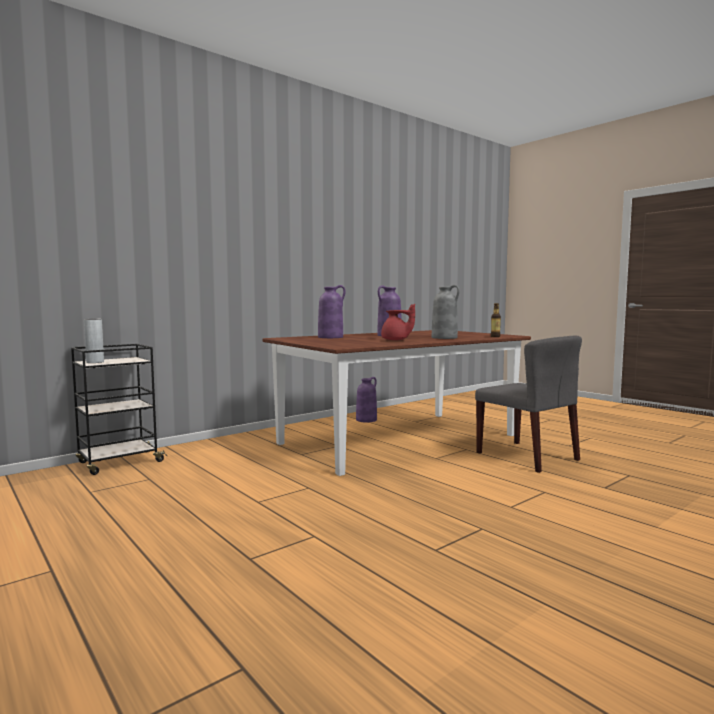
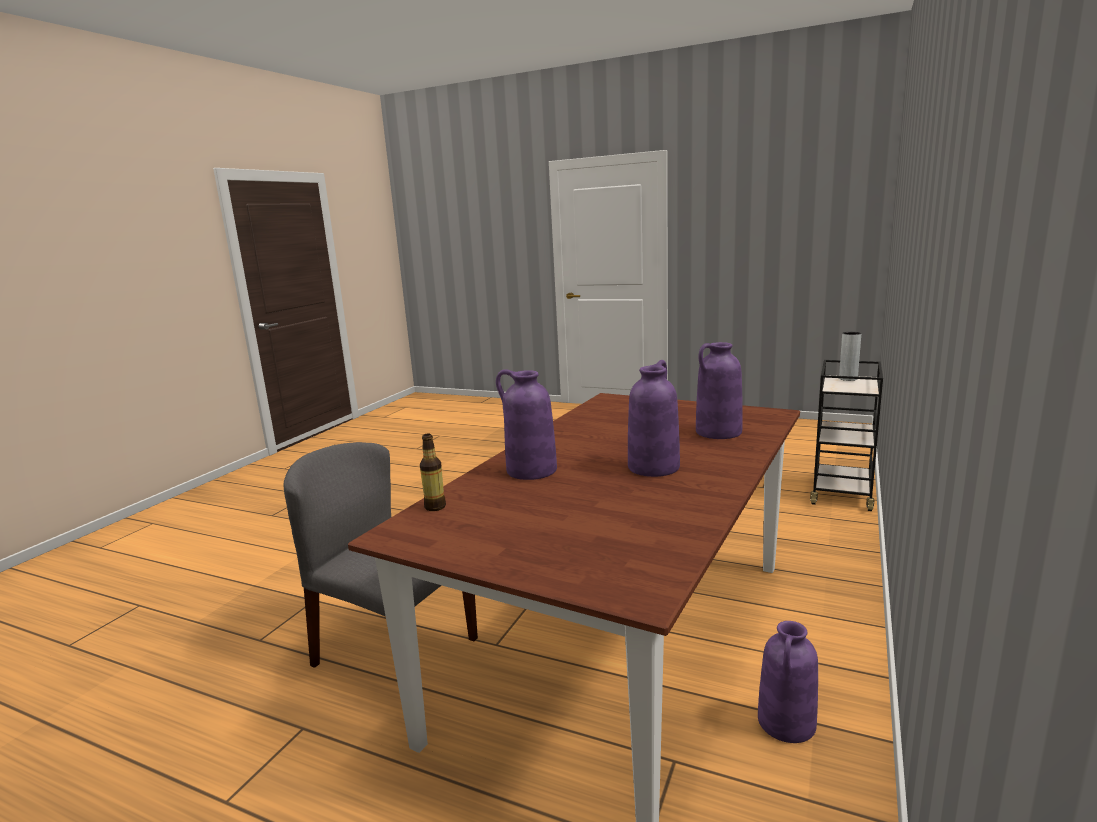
camera: 155 degrees right, 10 degrees up
red teapot [381,304,415,340] -> none
grey vase [432,285,460,339] -> purple vase [496,369,557,480]

